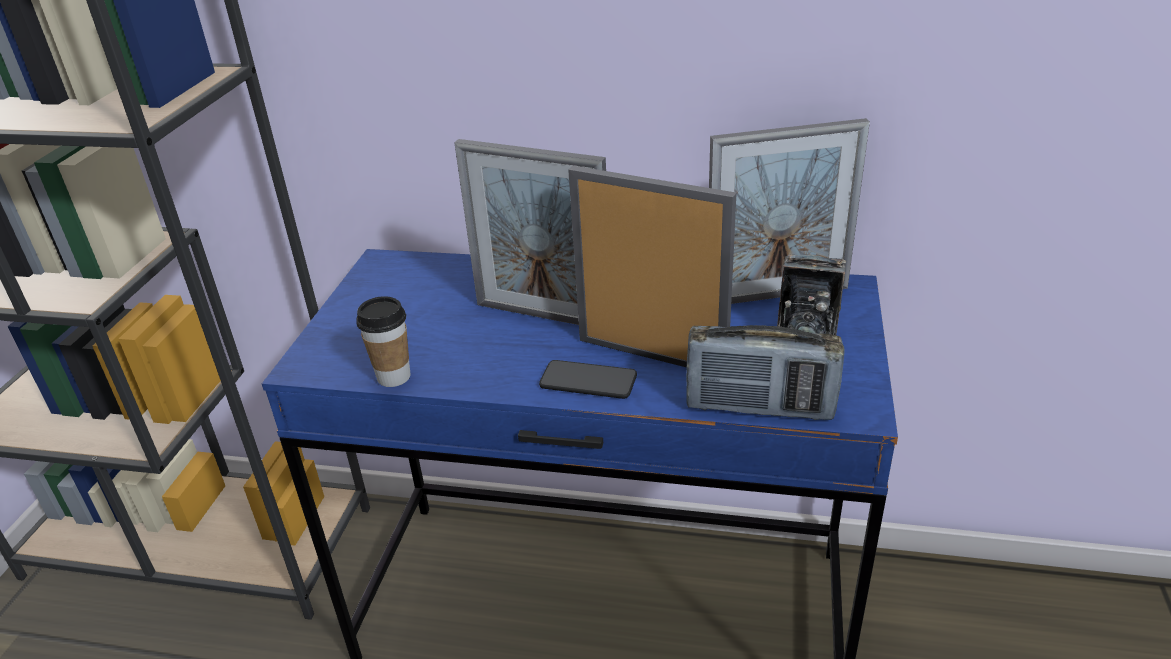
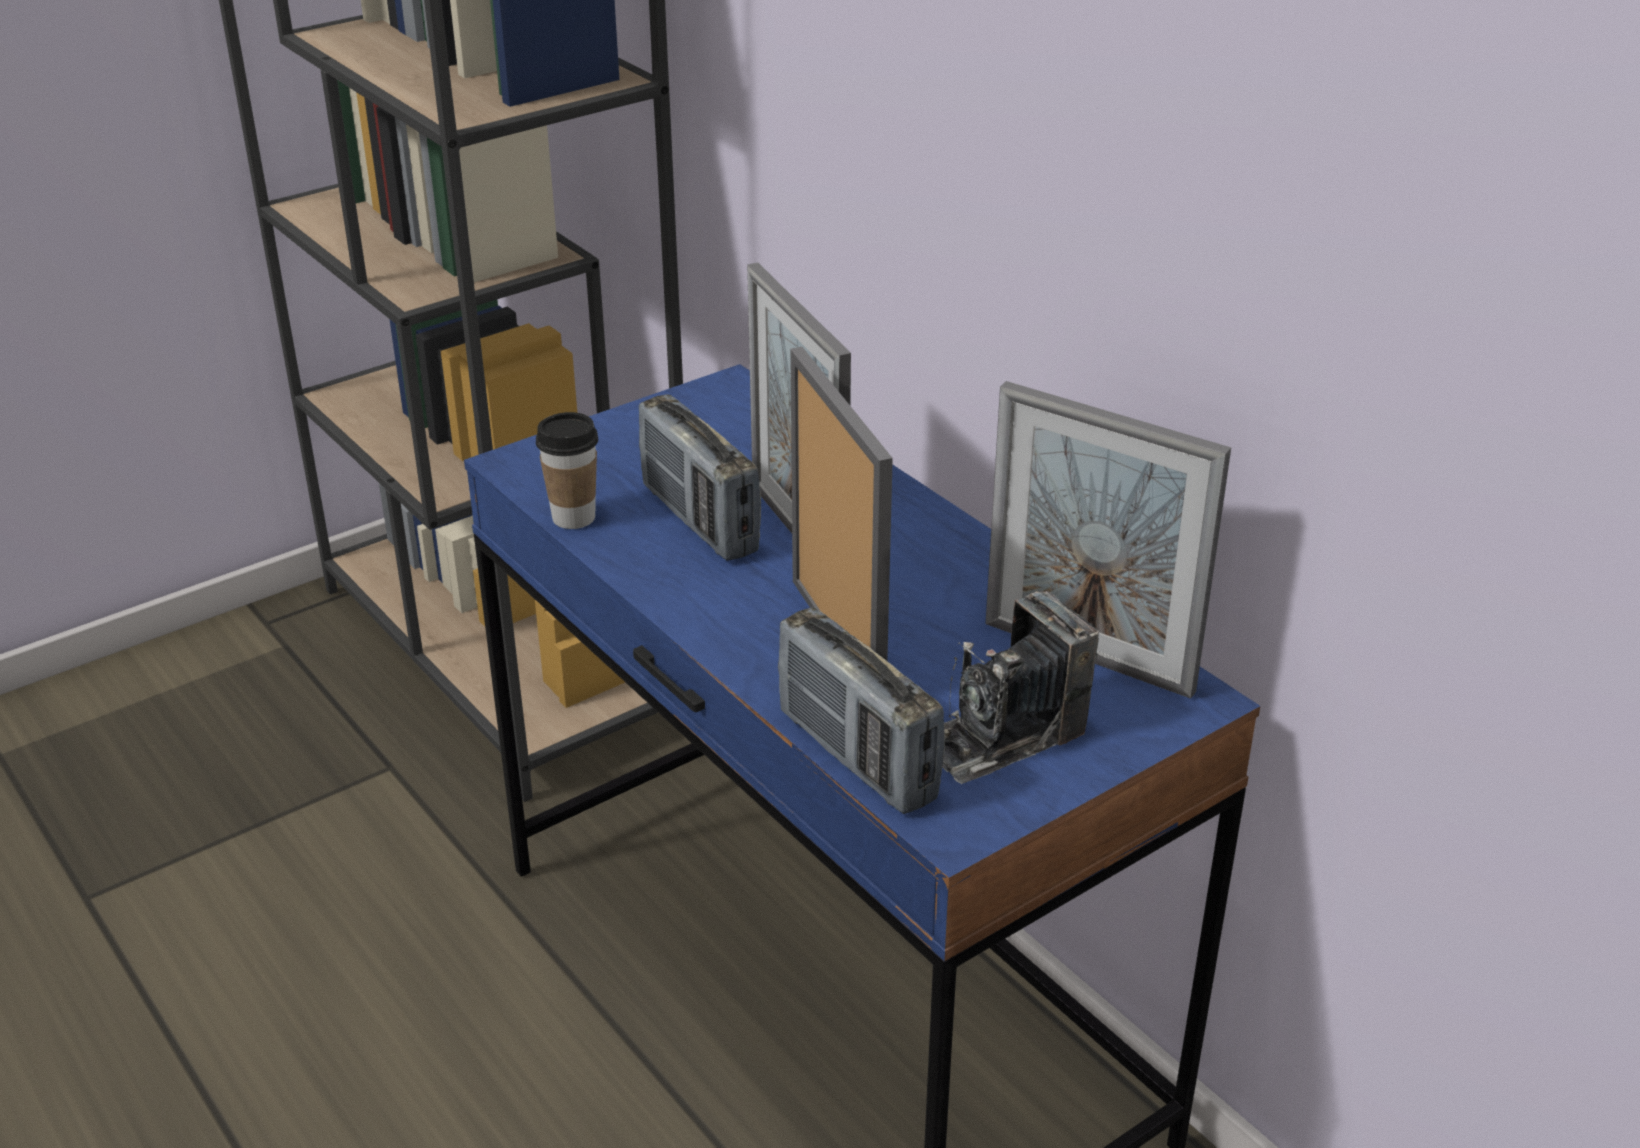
camera: 40 degrees right, 0 degrees up
phone [539,360,637,399] -> none
none -> radio [639,395,761,561]

